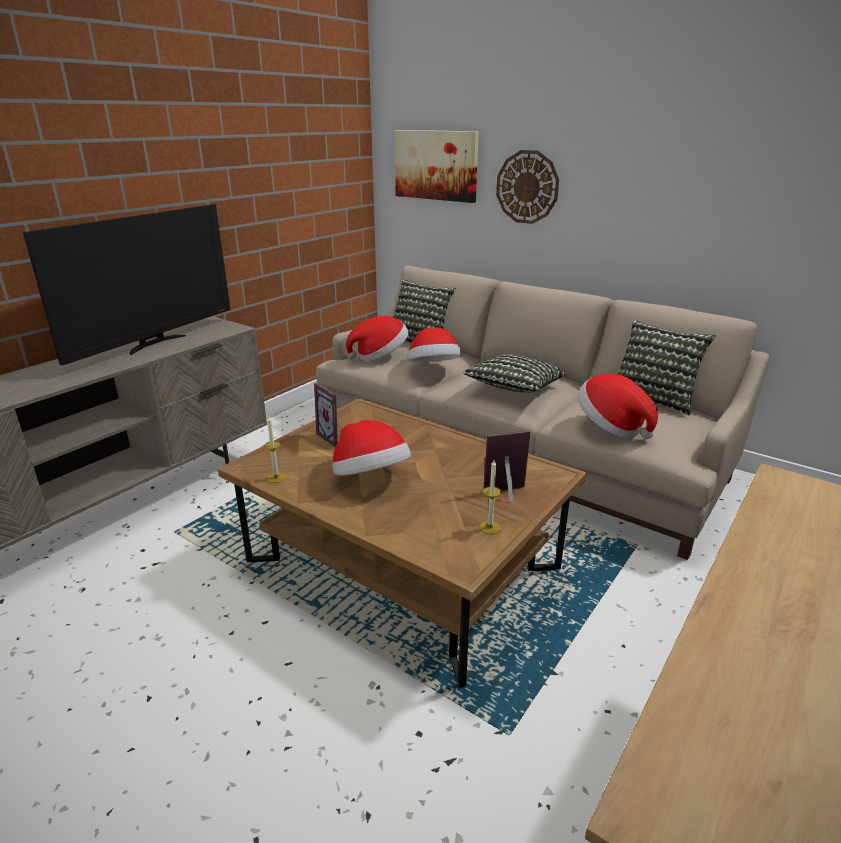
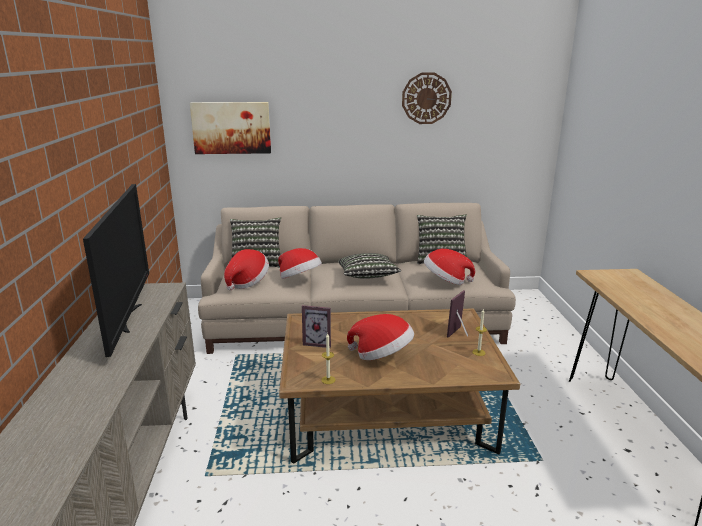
camera: 40 degrees left, 5 degrees down
wall clock [496,150,559,224] -> wall clock moved to [402,73,452,124]

